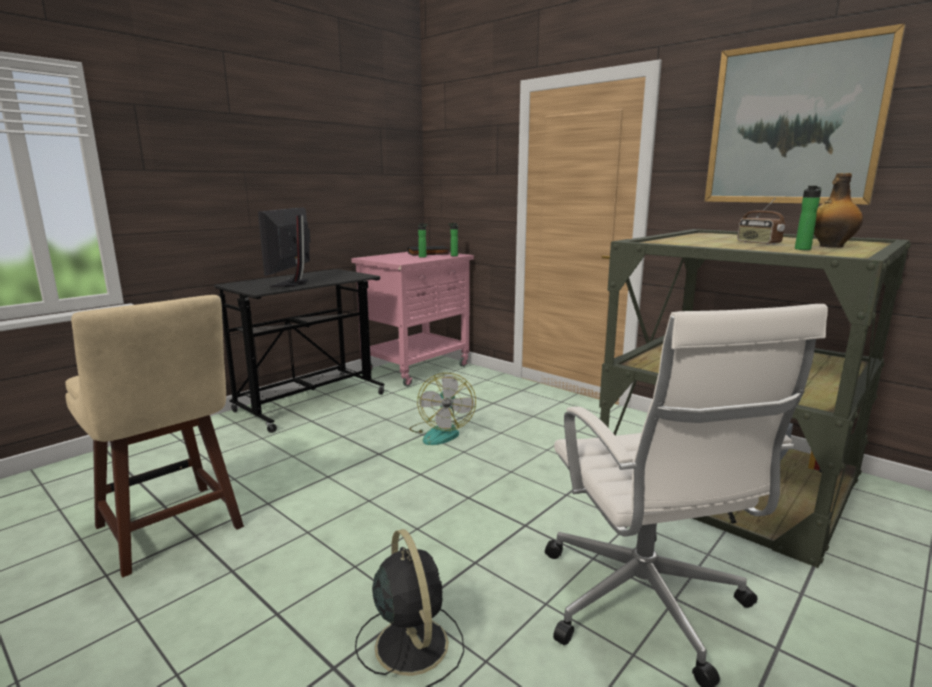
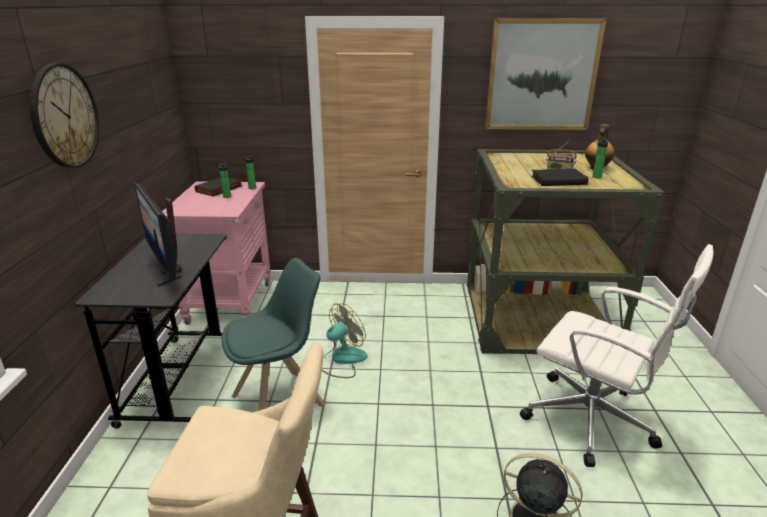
camera: 40 degrees left, 10 degrees up
fan [409,373,476,445] -> fan turned 90 degrees counterclockwise [322,303,368,378]
none -> wall clock [30,63,99,168]
none -> turquoise chair [222,258,325,411]
none -> black book [531,169,589,186]

